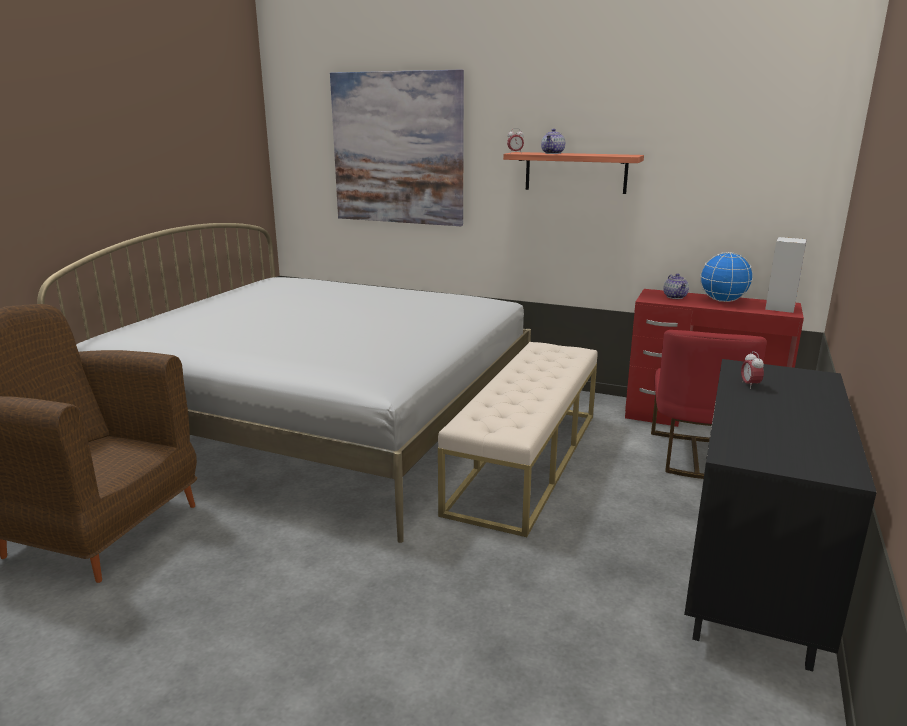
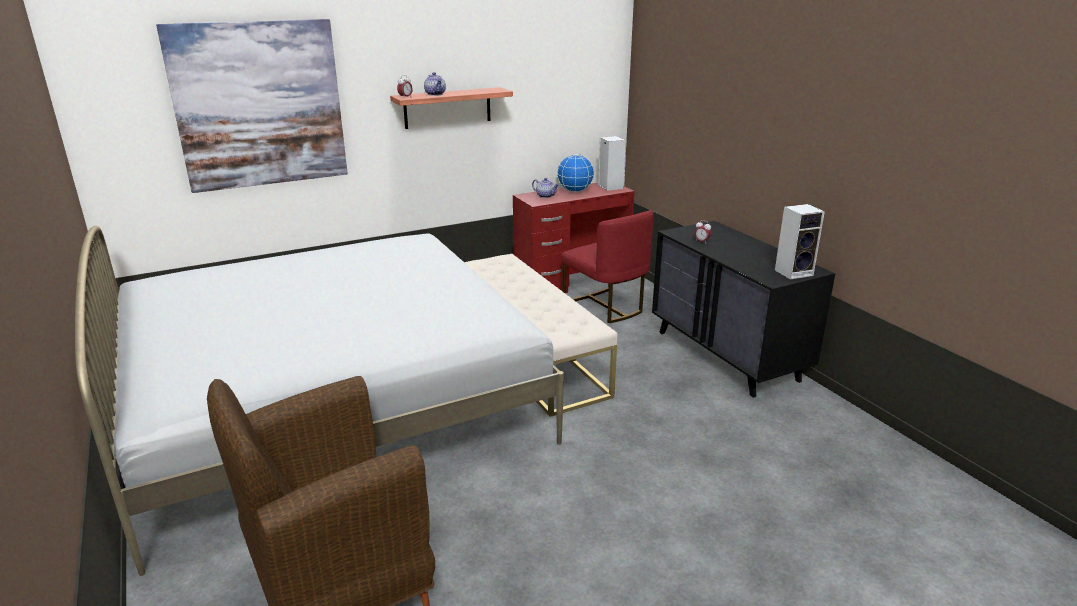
camera: 50 degrees left, 5 degrees up
none -> speaker [775,204,825,280]

